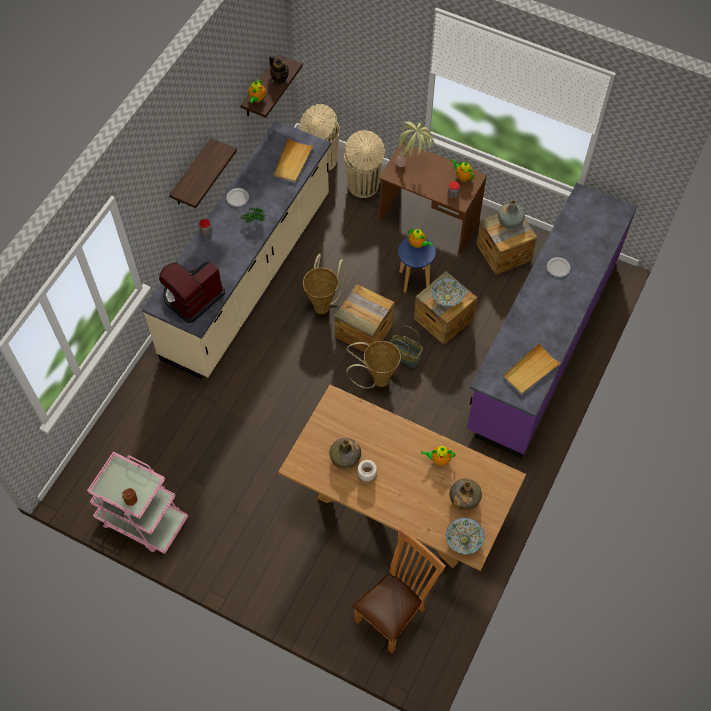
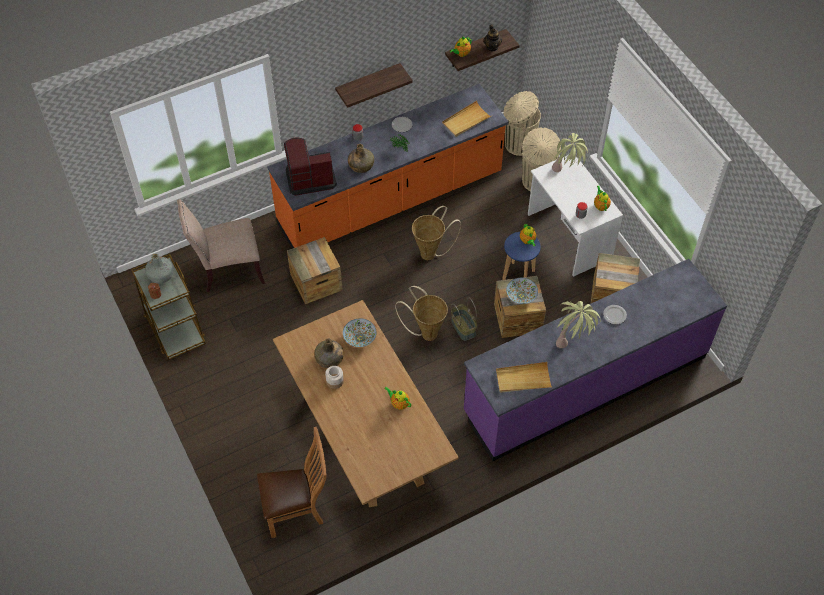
camera: 35 degrees right, 5 degrees down
pink cart [87,452,188,554] -> brown cart [131,254,206,360]
beige counter [142,120,331,379] -> orange counter [268,84,509,249]
crate [335,284,395,352] -> crate moved to [287,237,343,304]
brown desk [379,141,487,254] -> white desk [528,155,623,277]
bowl [446,518,484,554] -> bowl moved to [343,318,377,347]
green bottle [449,479,482,510] -> green bottle moved to [348,144,374,173]
grey bottle [498,200,525,229] -> grey bottle moved to [145,253,173,283]
none -> beige chair [177,199,265,292]
none -> potted plant [556,301,600,348]

